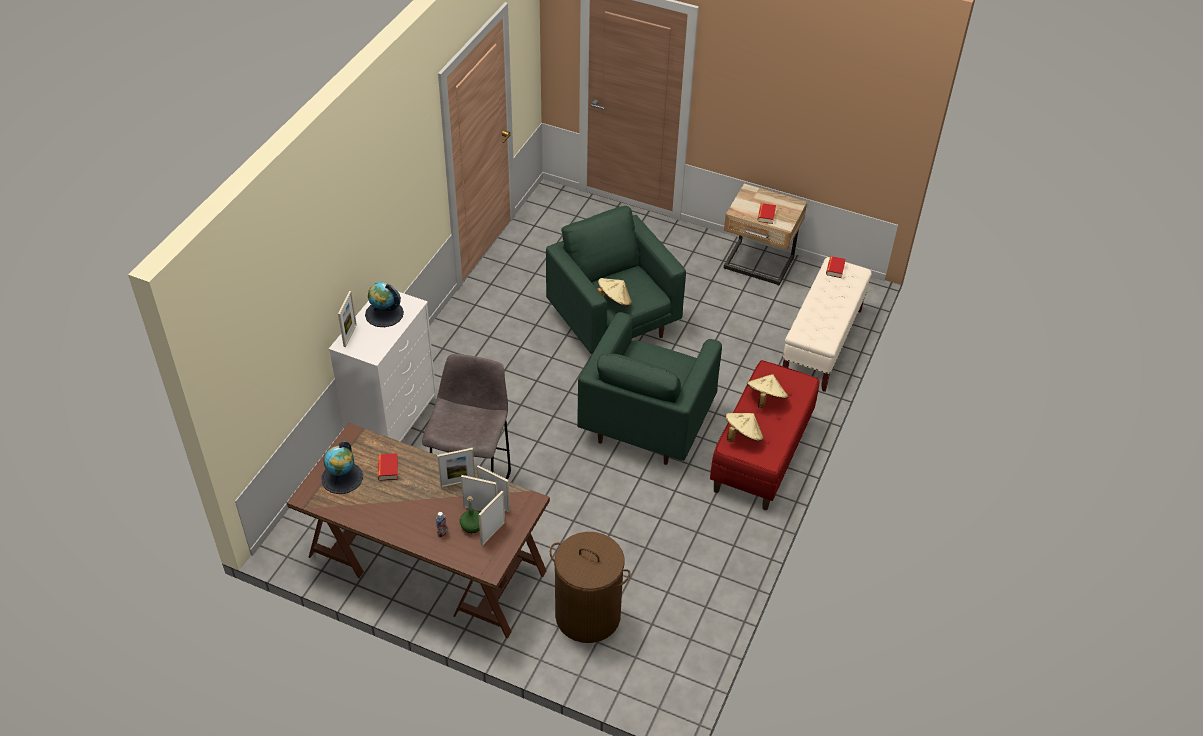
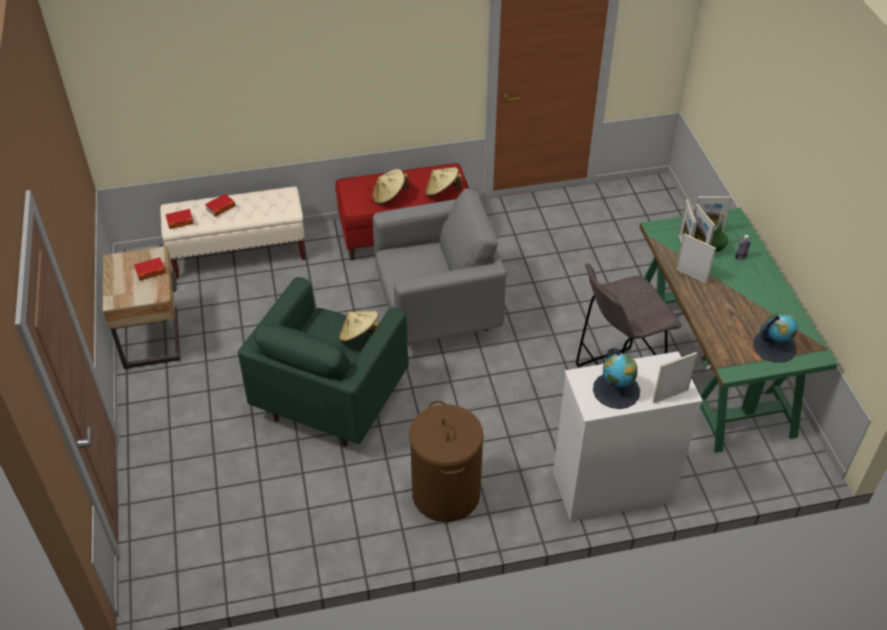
camera: 125 degrees left, 0 degrees up
brown desk [287,423,550,638] -> green desk [639,208,838,453]
book [378,453,398,481] -> book moved to [205,194,236,217]
brown laundry basket [550,532,631,643] -> brown laundry basket moved to [409,401,484,522]
green armchair [577,312,722,465] -> grey armchair [373,188,506,345]

